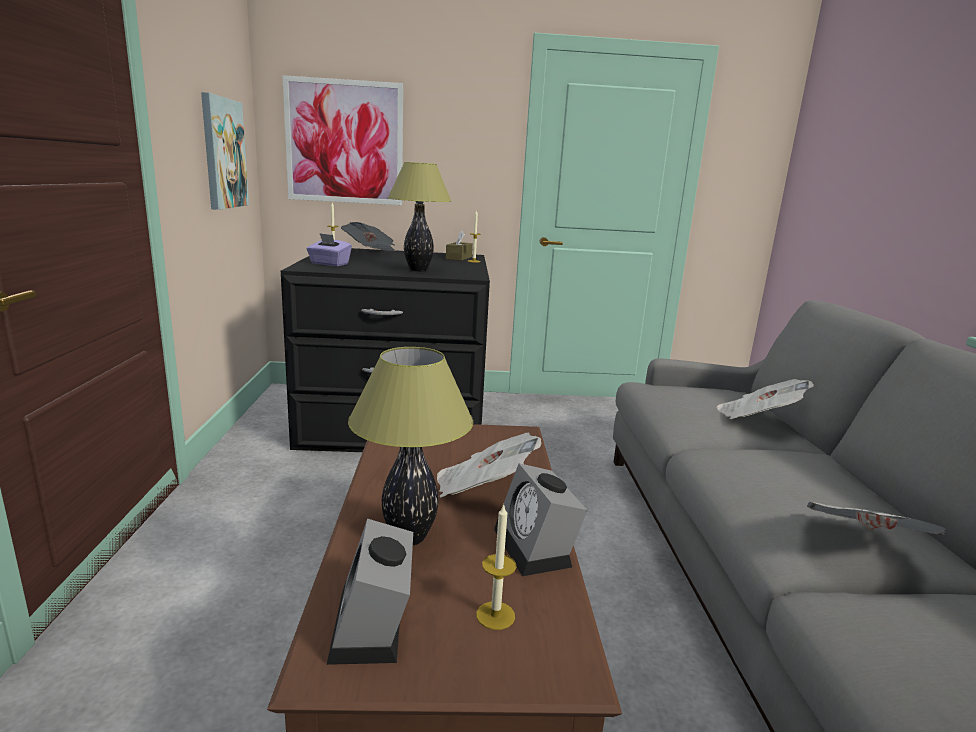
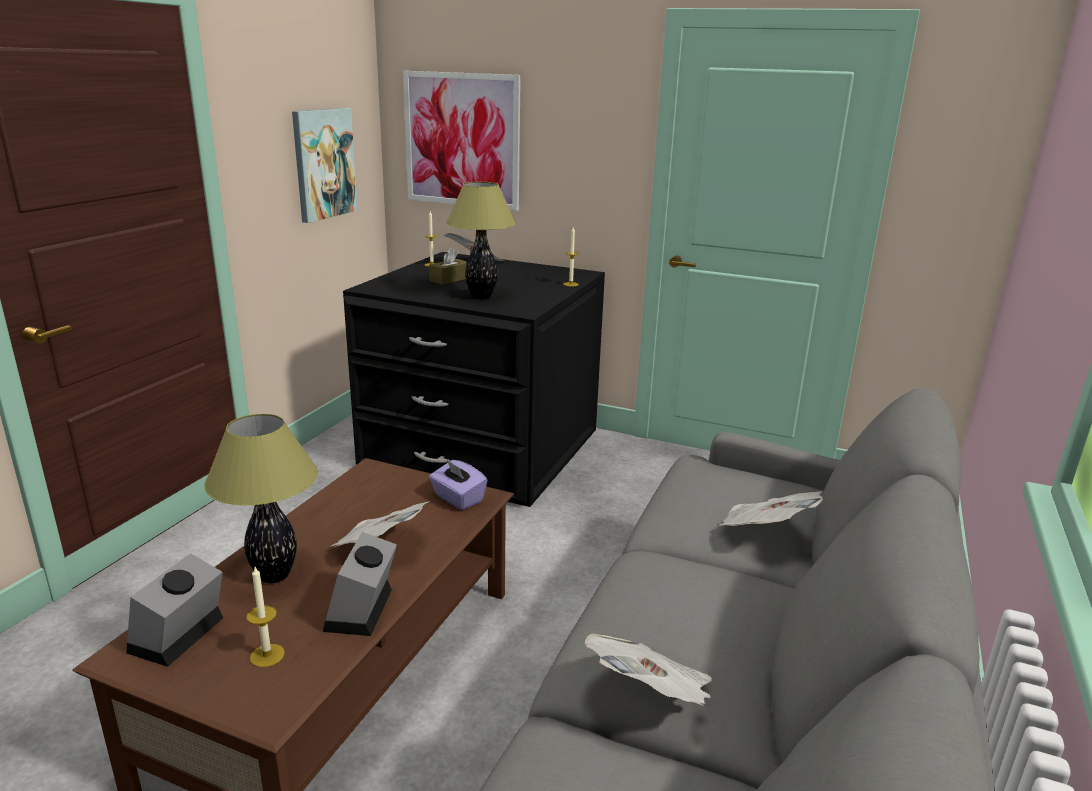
camera: 25 degrees right, 5 degrees up
purple tissue box [307,233,352,266] -> purple tissue box moved to [429,459,488,510]
brown tissue box [446,230,473,261] -> brown tissue box moved to [429,248,467,285]

